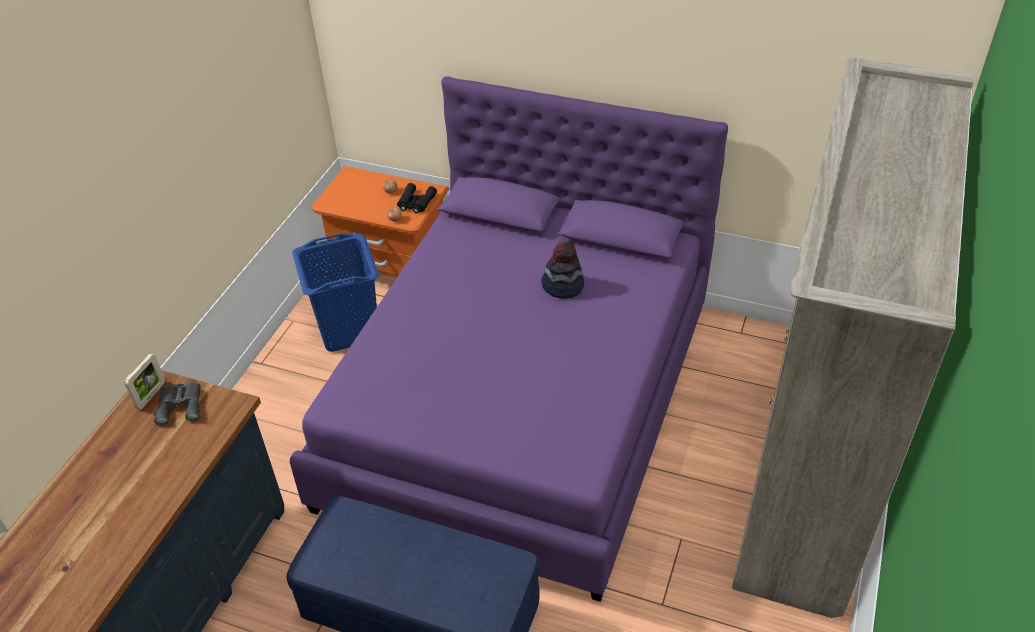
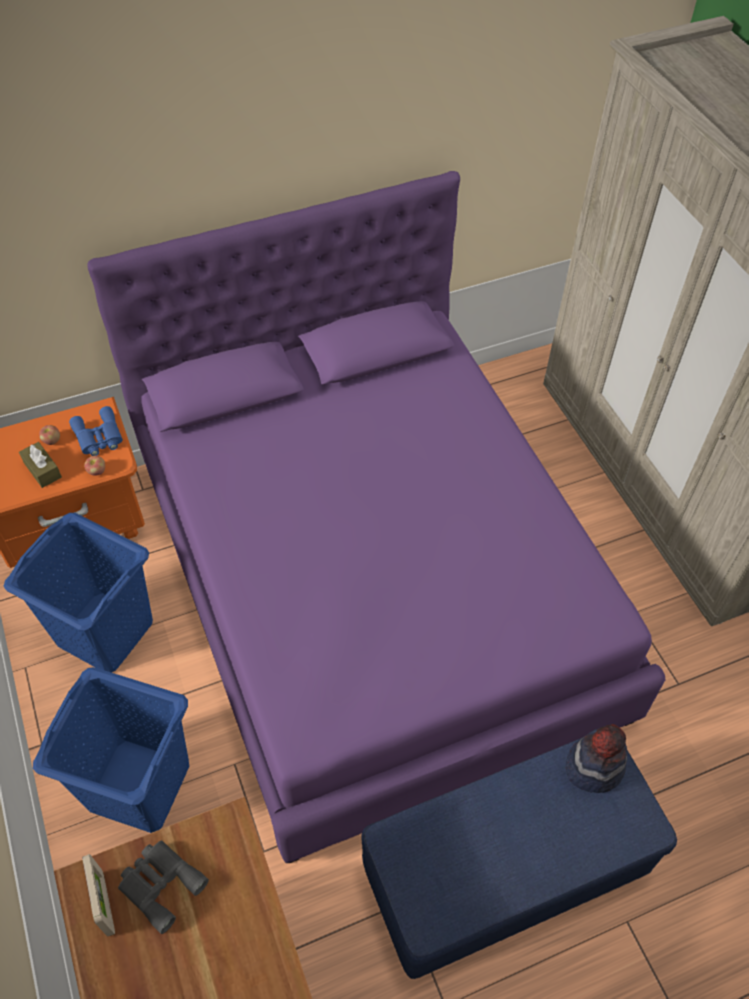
camera: 45 degrees left, 10 degrees up
black binoculars [397,183,437,214] -> blue binoculars [69,406,123,456]
hat [541,242,584,298] -> hat moved to [566,724,627,793]
none -> brown tissue box [19,442,62,488]
none -> blue laundry basket [33,667,189,833]

